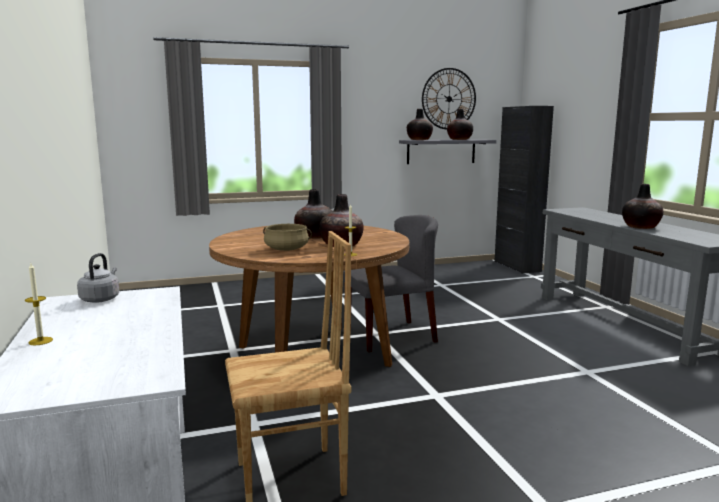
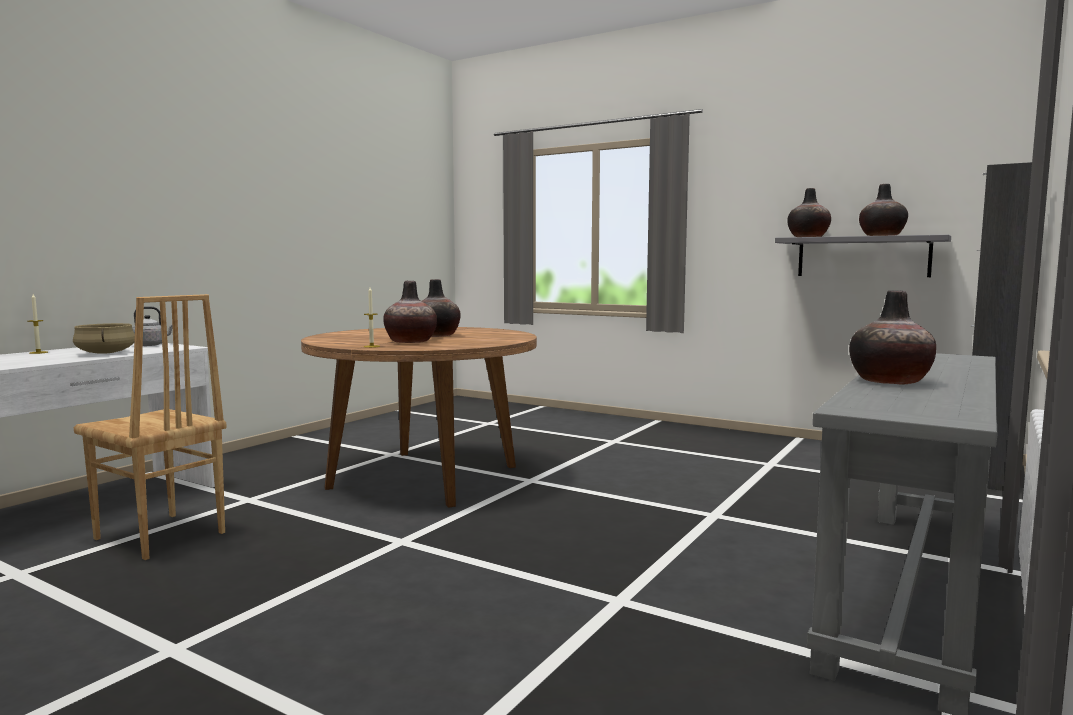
camera: 50 degrees right, 5 degrees down
beige cooking pot [263,224,312,251] -> beige cooking pot moved to [73,323,135,354]
grey chair [343,215,438,352] -> none
wall clock [422,68,476,129] -> none

